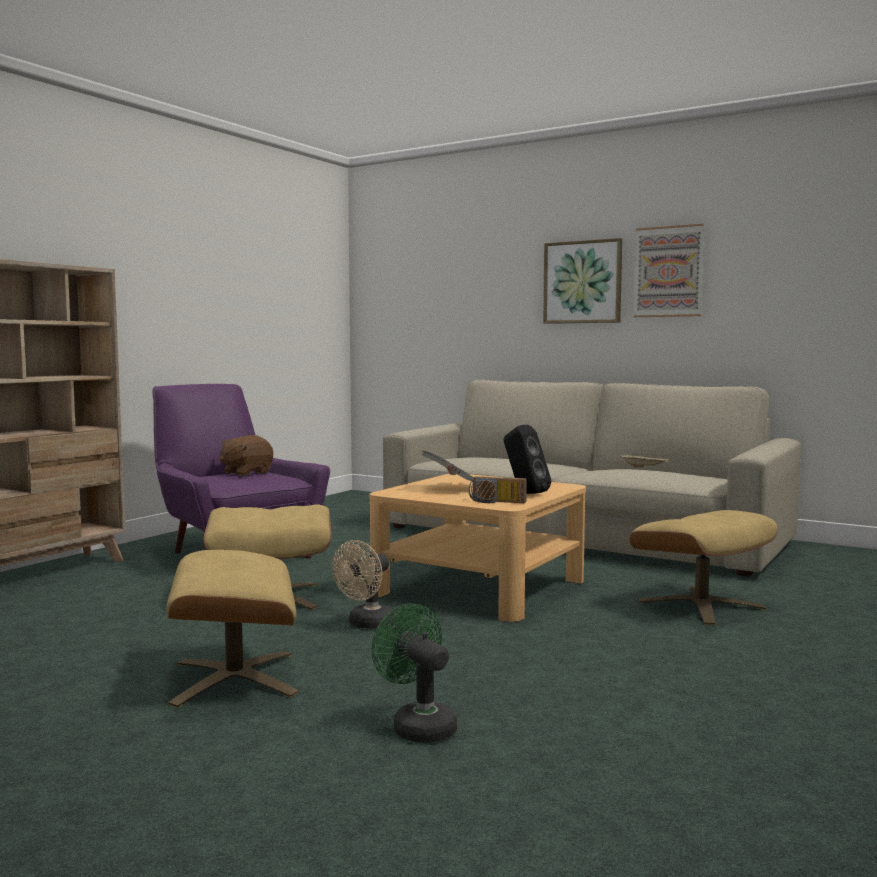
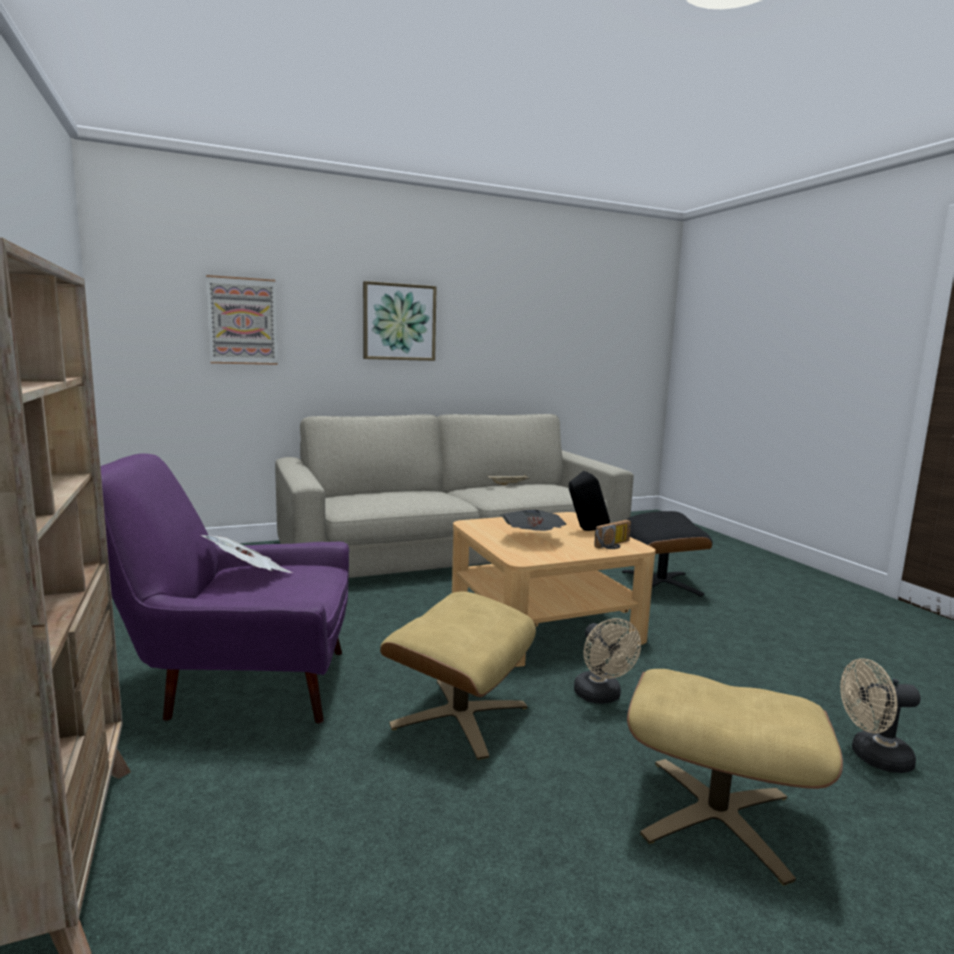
camera: 55 degrees left, 5 degrees up
brown plush toy [220,435,273,476] -> newspaper [201,535,293,573]
green fan [372,603,457,743] -> beige fan [840,658,921,773]
beige ottoman [629,510,778,625] -> black ottoman [622,511,713,597]
picture [634,224,704,317] -> picture moved to [206,275,278,365]

